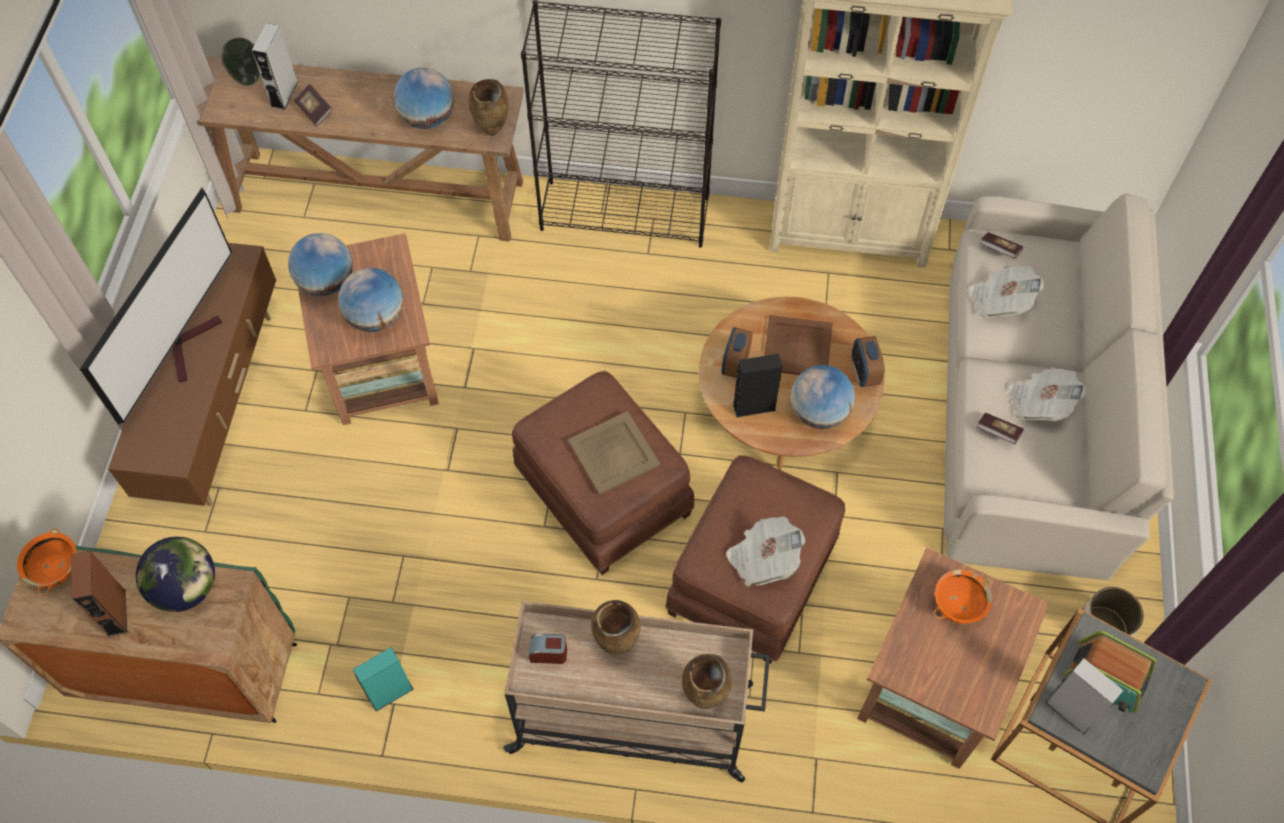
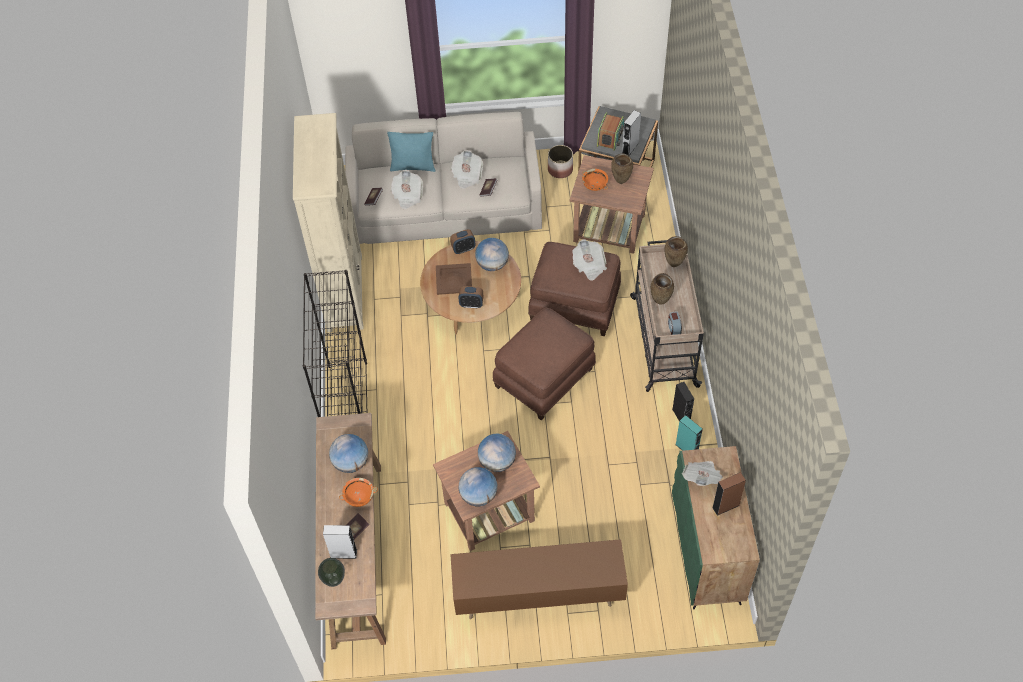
camera: 100 degrees left, 5 degrees down
orange bowl [17,528,77,596] -> orange bowl moved to [339,478,378,507]
television [80,188,232,424] -> none
globe [136,537,215,612] -> newspaper [682,461,723,486]
brown vase [468,79,508,136] -> brown vase moved to [611,154,633,184]
beige tray [568,411,660,495] -> none
black speaker [733,354,782,418] -> black speaker moved to [672,382,694,421]
none -> turquoise pillow [387,132,436,172]

